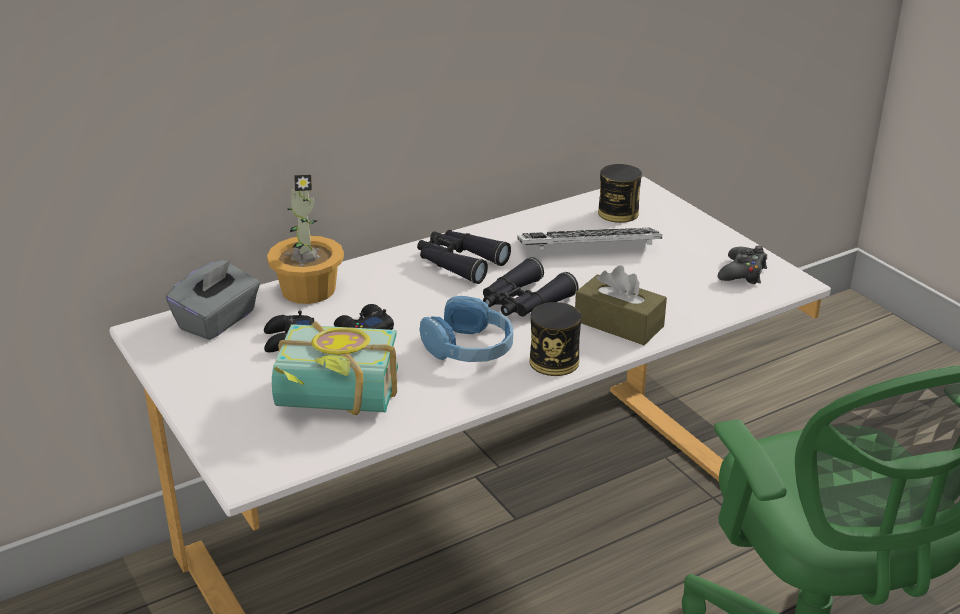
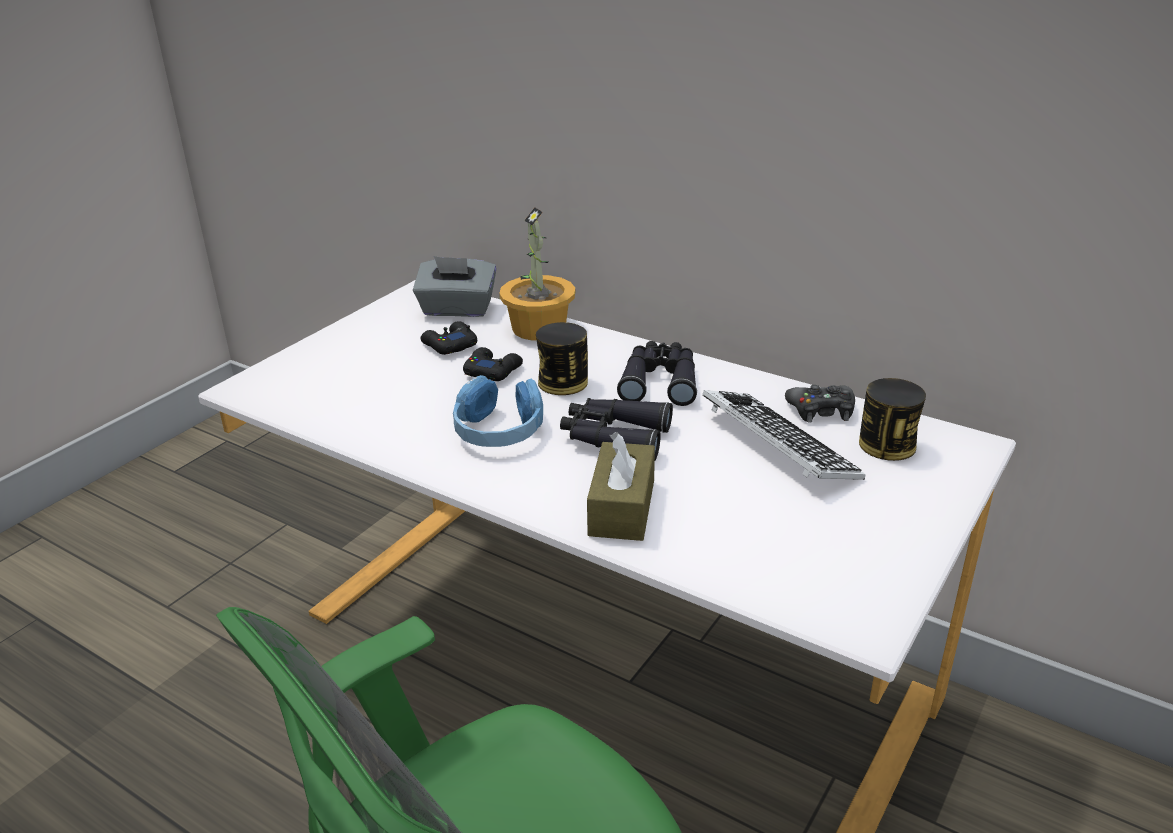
camera: 65 degrees right, 0 degrees up
book [272,321,398,415] -> none
can [529,302,582,376] -> can moved to [536,322,588,395]
black game controller [718,246,767,284] -> black game controller moved to [785,385,855,423]

